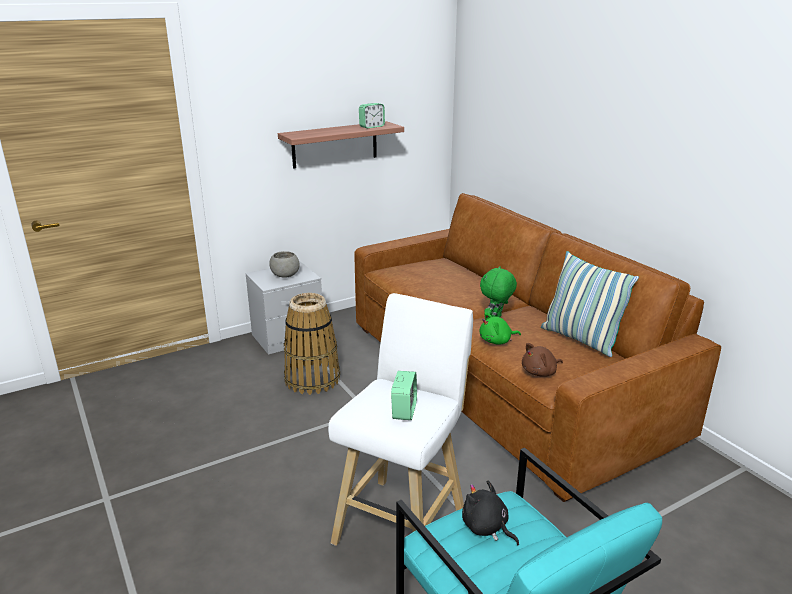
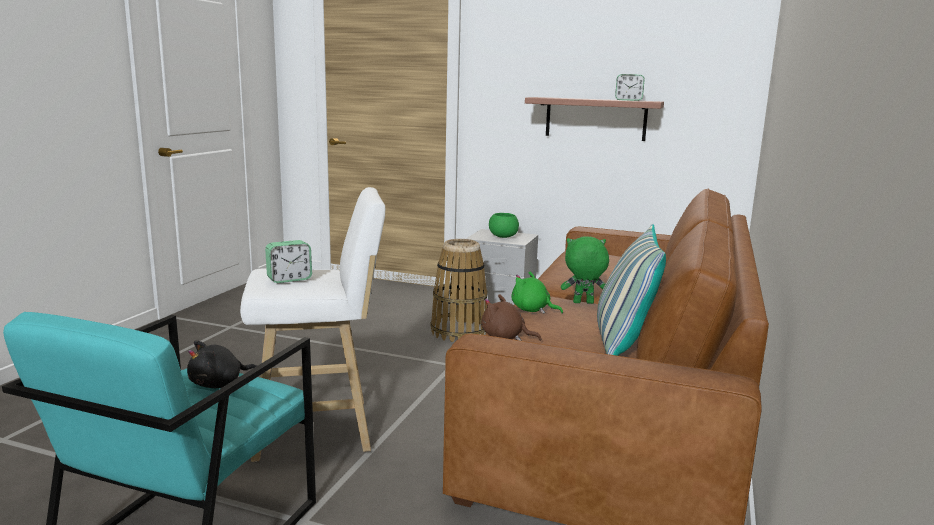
camera: 50 degrees right, 10 degrees down
grey bowl [269,251,300,278] -> green bowl [489,213,519,238]
black plush toy [462,480,519,545] -> black plush toy turned 135 degrees counterclockwise [187,340,257,388]

